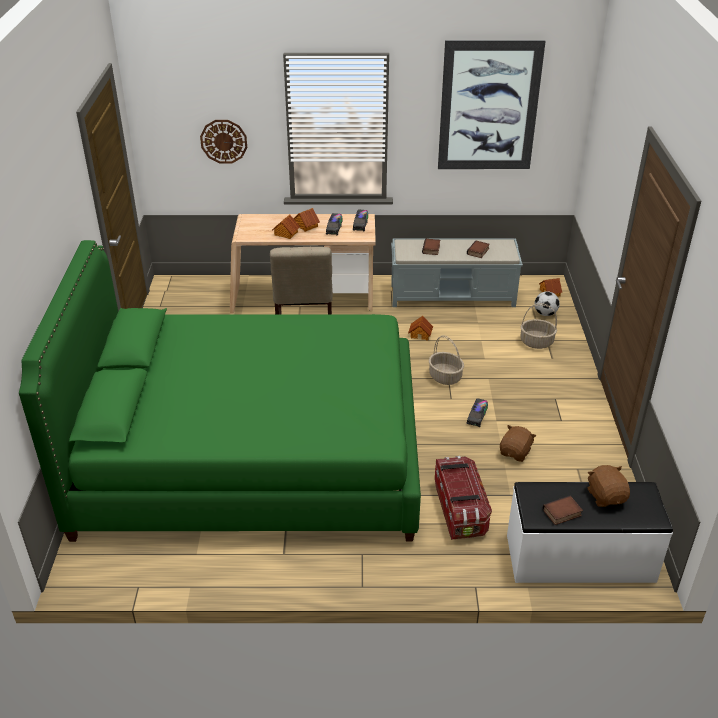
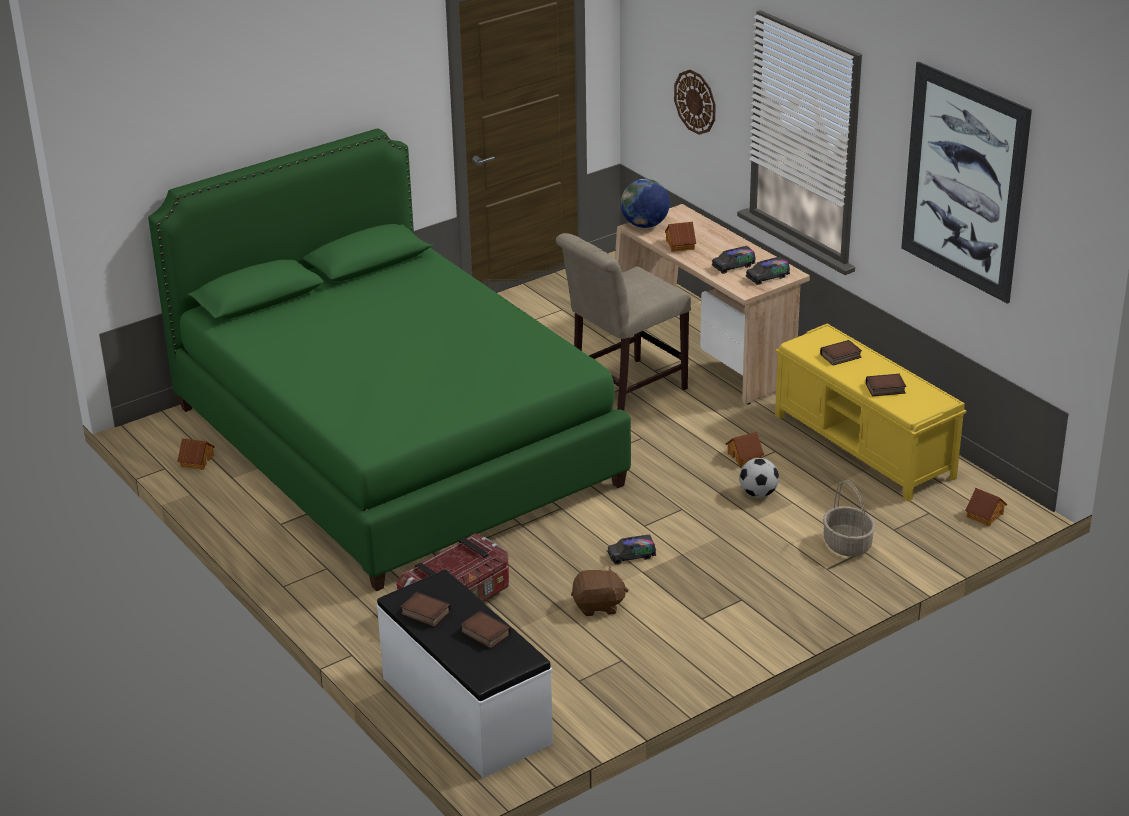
camera: 55 degrees right, 5 degrees down
toy house [293,208,320,232] -> toy house moved to [177,438,215,470]
grey bench [391,238,523,307] -> yellow bench [775,324,966,501]
basket [429,335,464,385] -> none
football [534,291,560,316] -> football moved to [739,458,779,498]
brown plush toy [588,465,630,507] -> book [461,610,511,649]
none -> globe [621,179,670,228]

